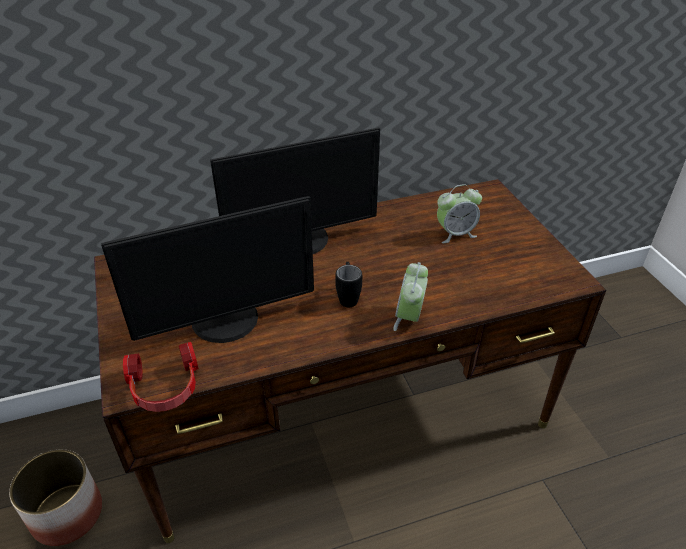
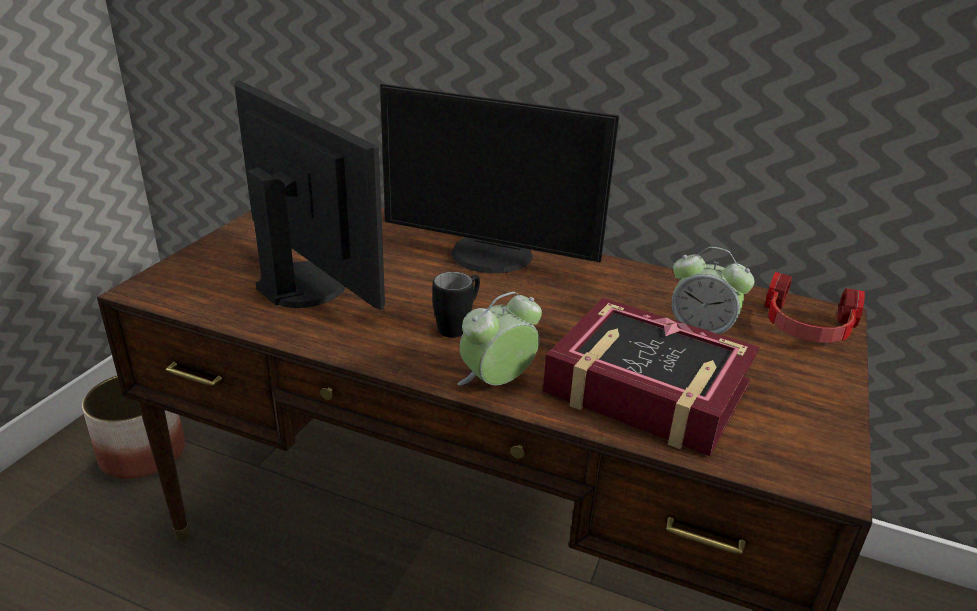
camera: 40 degrees right, 10 degrees down
monitor [101,196,314,343] -> monitor turned 150 degrees counterclockwise [234,81,385,310]
headphones [123,342,198,412] -> headphones moved to [765,272,865,343]
none -> book [543,298,759,456]

